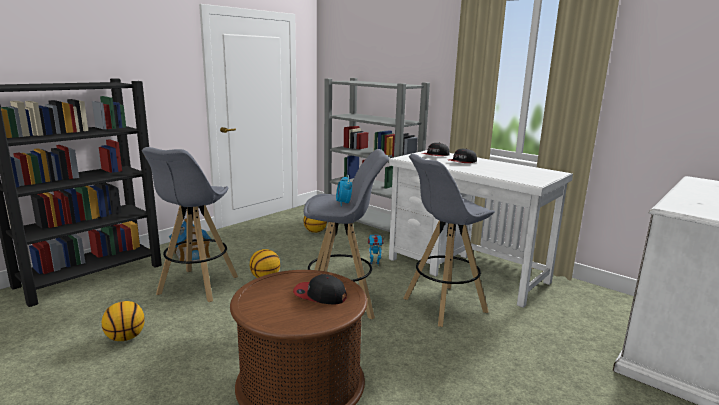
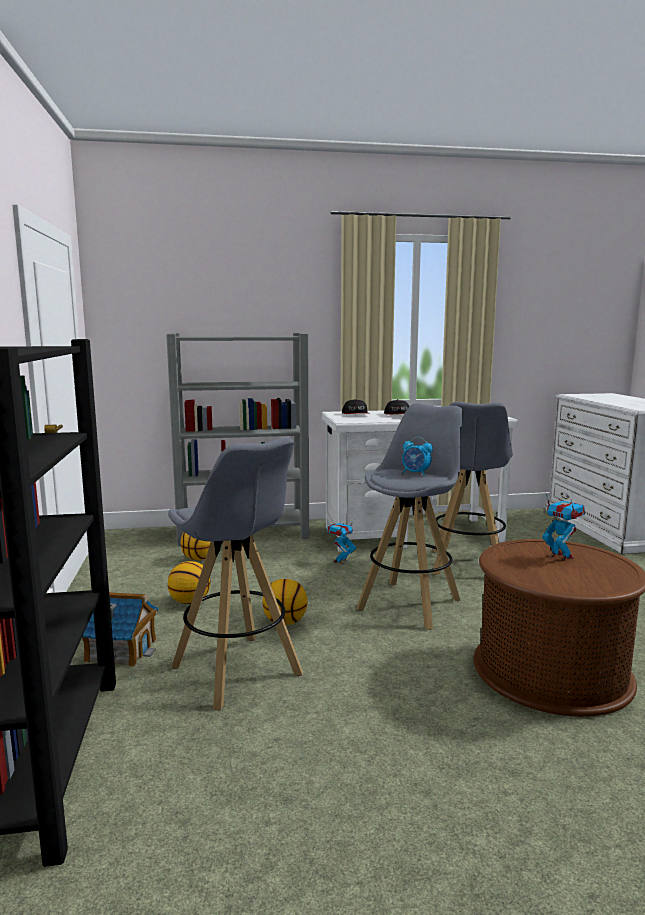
camera: 50 degrees left, 5 degrees down
basketball [102,301,145,341] -> basketball moved to [168,561,211,604]
cap [293,274,347,304] -> toy robot [542,494,585,561]

